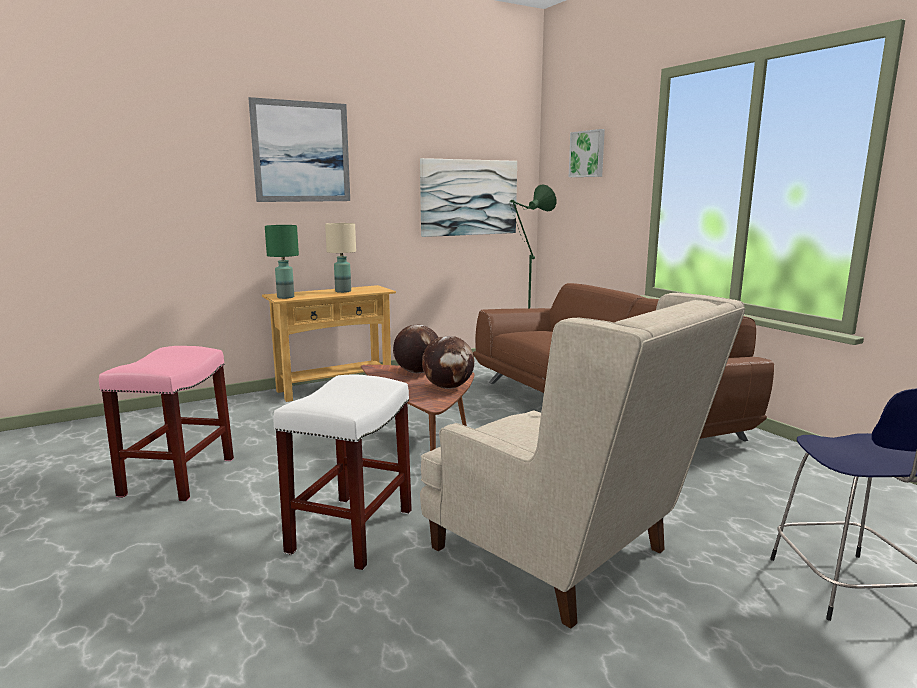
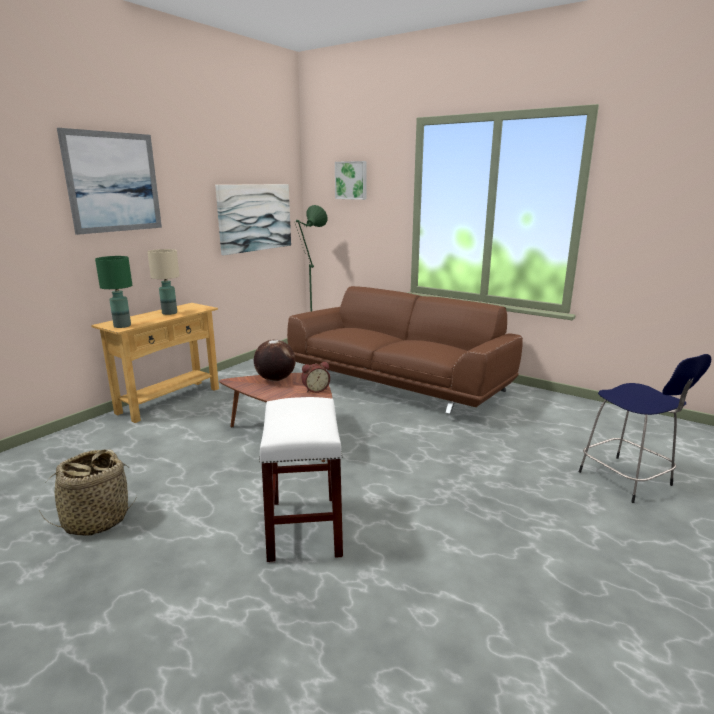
camera: 25 degrees left, 5 degrees up
pink stool [99,346,234,501] -> basket [40,449,137,536]
beige armchair [420,293,745,629] -> none
globe [422,336,474,389] -> alarm clock [301,362,330,393]

